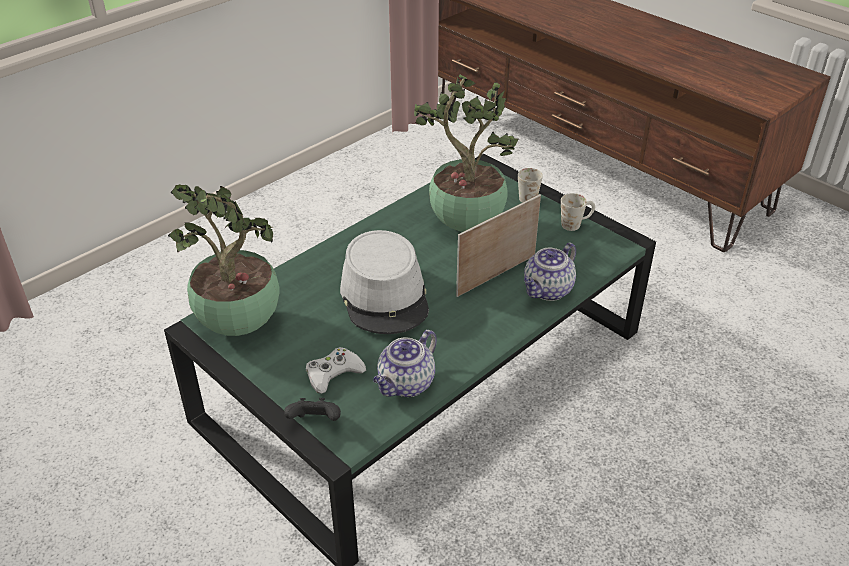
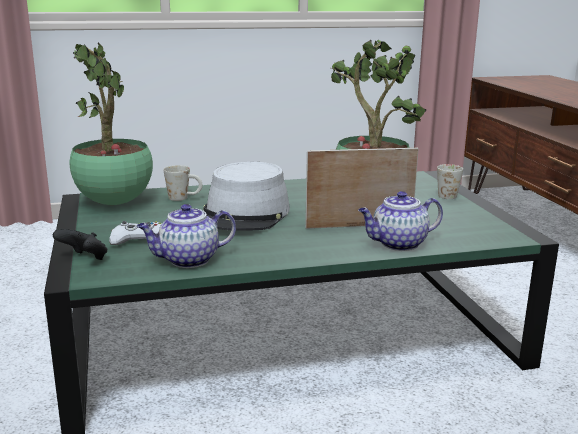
camera: 30 degrees right, 20 degrees down
white mug [561,193,595,231] -> white mug moved to [163,165,203,201]

